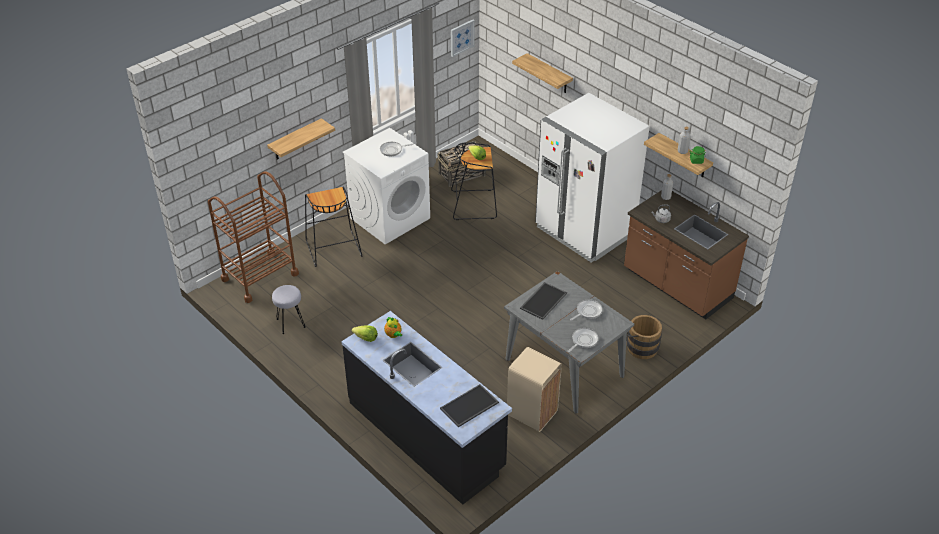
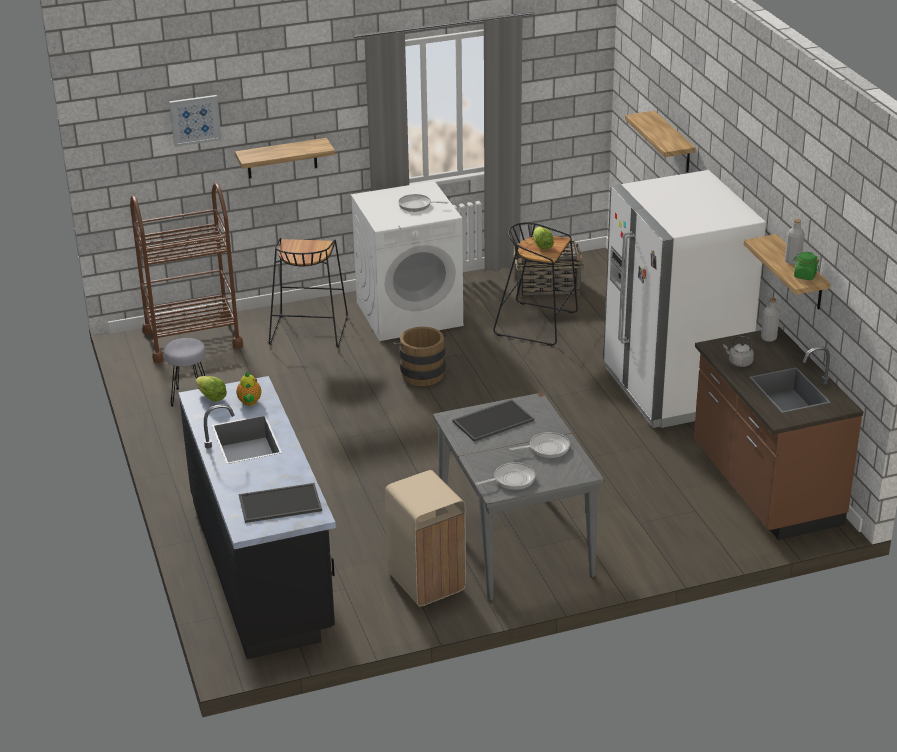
camera: 25 degrees right, 10 degrees down
picture [451,20,475,57] -> picture moved to [169,95,221,147]
brown bucket [627,315,662,359] -> brown bucket moved to [392,327,446,386]

